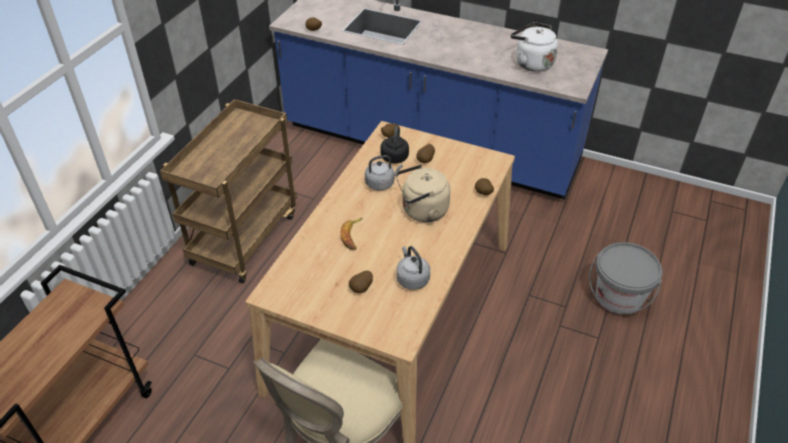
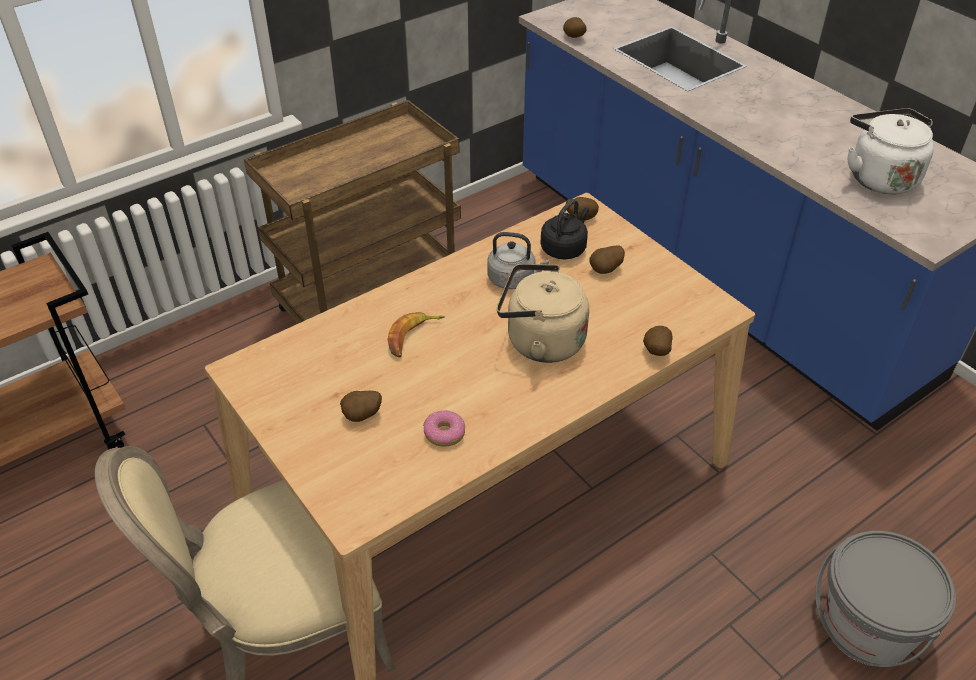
camera: 30 degrees right, 0 degrees up
grey kettle [396,246,430,290] -> donut [423,410,465,446]

